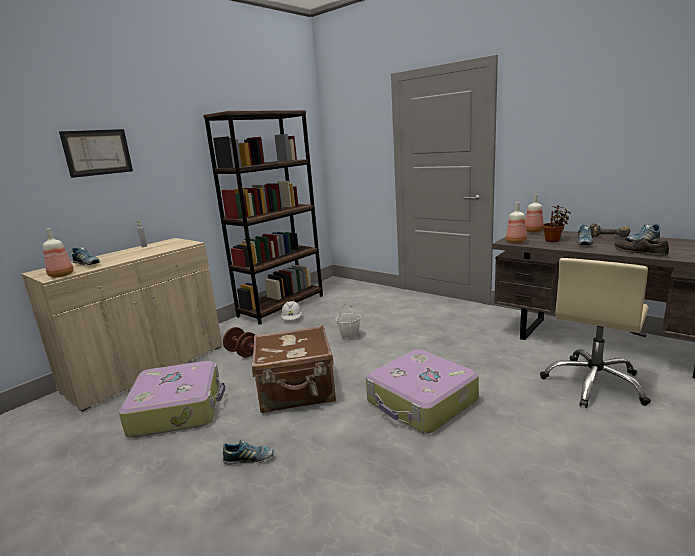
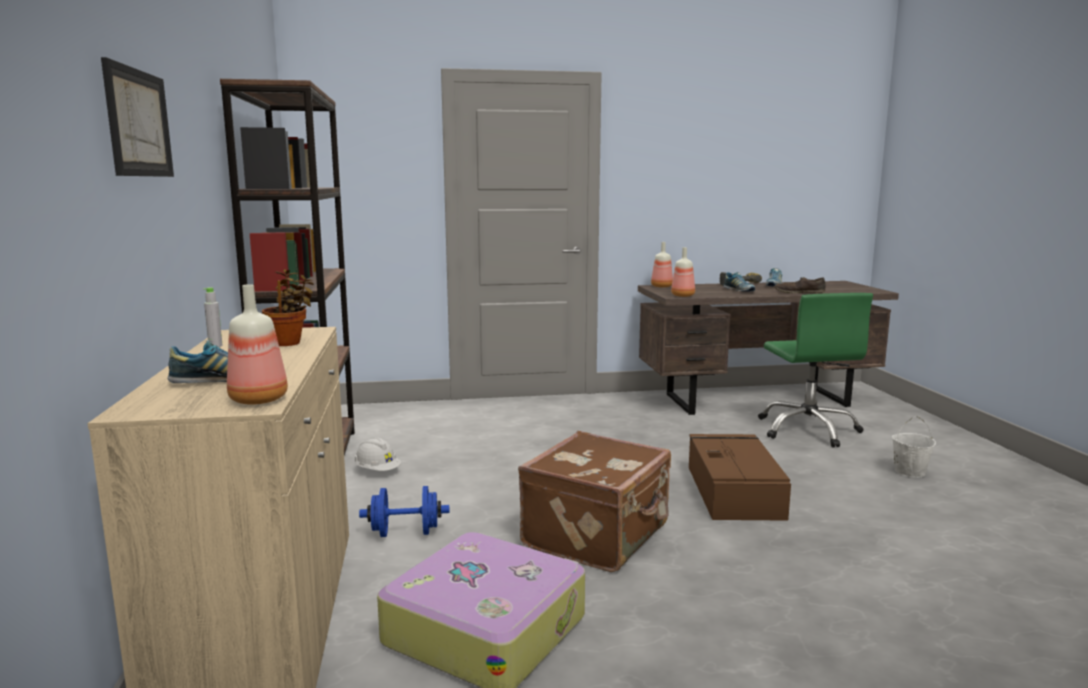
camera: 50 degrees left, 5 degrees down
brown dumbbell [223,327,255,358] -> blue dumbbell [359,486,449,537]
shoe [223,440,274,464] -> none
white bucket [336,304,361,340] -> white bucket moved to [892,416,936,478]
suitcase [366,349,479,434] -> brown storage box [689,434,791,521]
beige office chair [540,258,651,408] -> green office chair [758,293,873,447]
potted plant [543,205,571,242] -> potted plant moved to [262,269,314,346]

